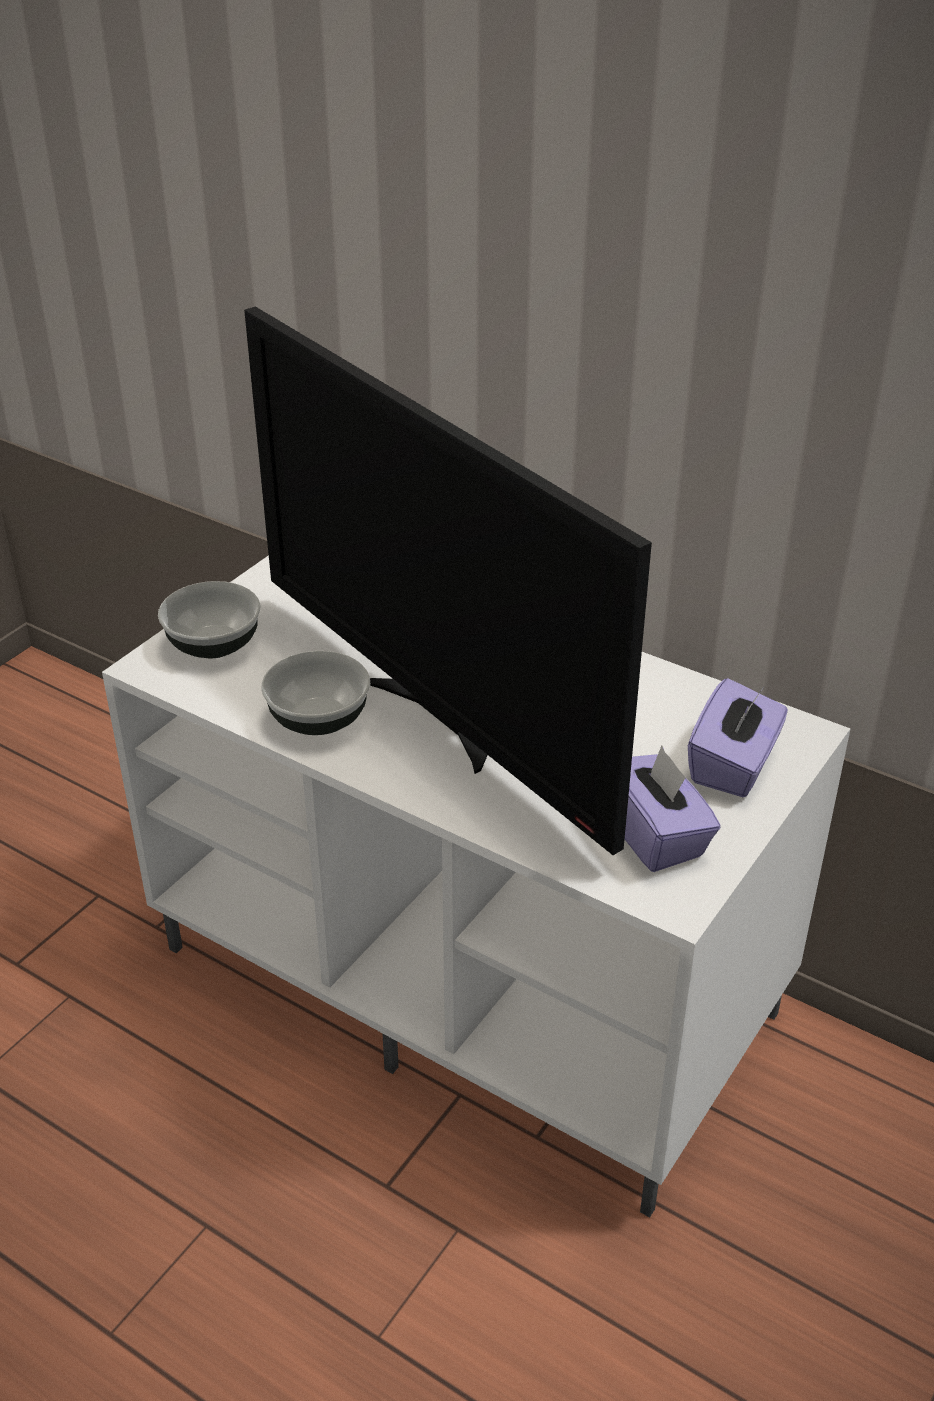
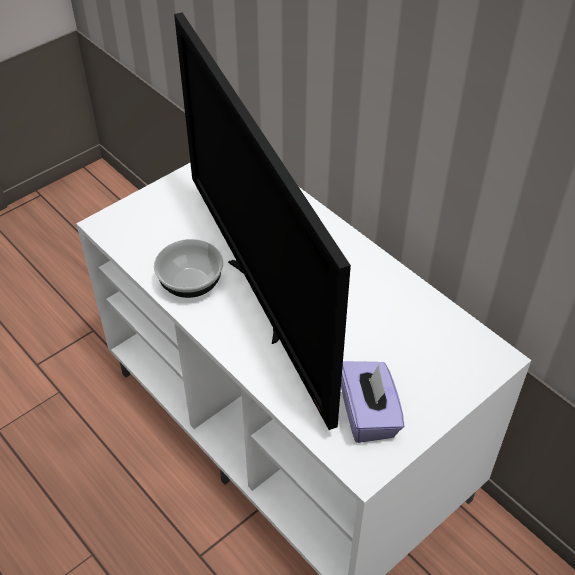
camera: 15 degrees right, 10 degrees up
bowl [158,581,261,658] -> none
purple tissue box [688,678,788,797] -> none

